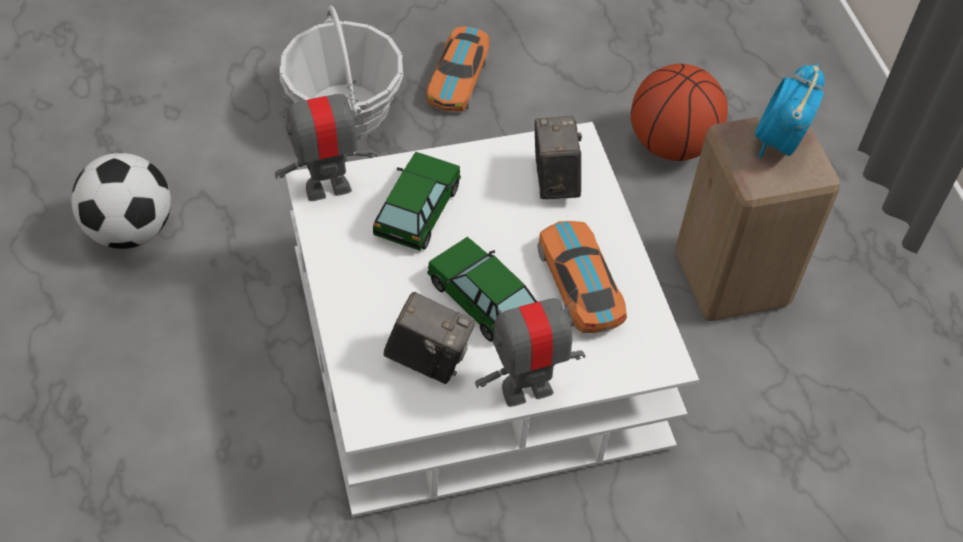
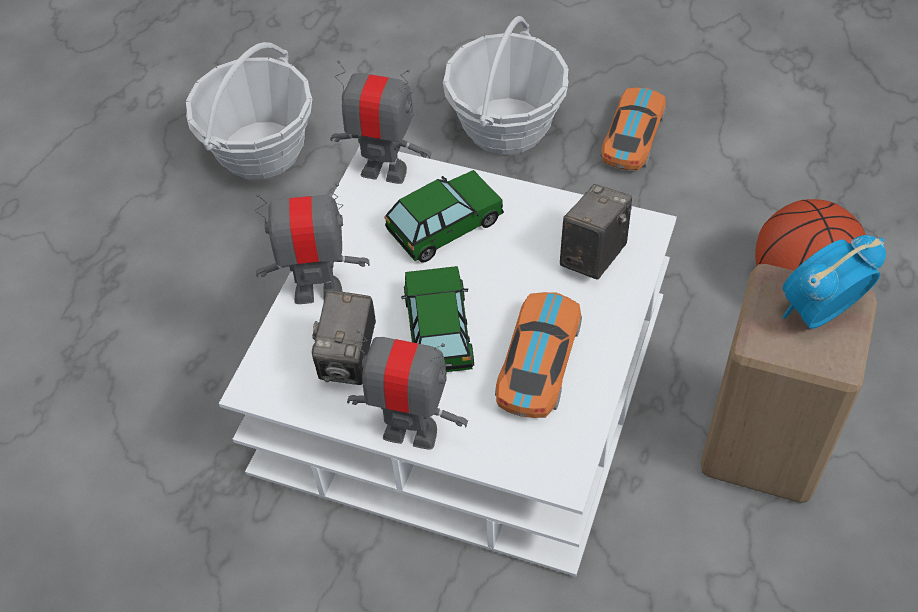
camera: 40 degrees right, 0 degrees up
football [71,153,171,249] -> basket [186,42,312,179]
camera [384,292,475,384] -> camera turned 45 degrees clockwise [312,290,376,385]
toy car [426,26,490,112] -> toy car turned 150 degrees clockwise [601,87,666,171]
none -> toy robot [254,183,369,304]

